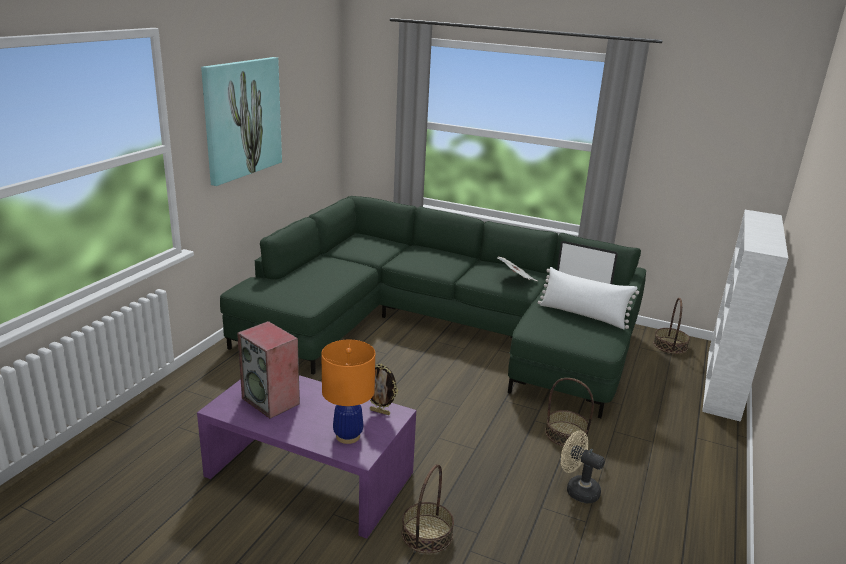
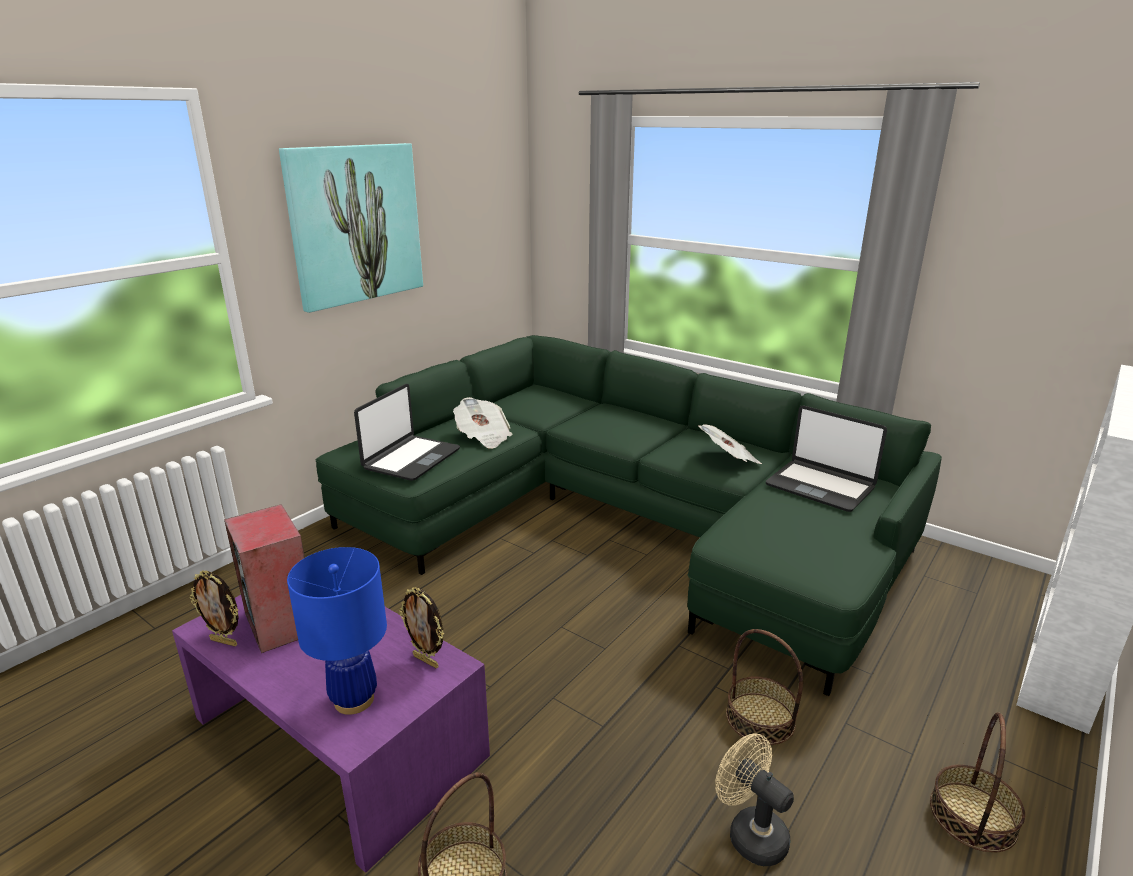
camera: 15 degrees right, 0 degrees up
orange table lamp [321,340,375,444] -> blue table lamp [287,547,387,715]
white pillow [538,267,639,329] -> none
basket [653,298,690,354] -> basket moved to [930,712,1025,853]
none -> picture frame [190,570,238,646]
none -> laptop [354,384,460,481]
none -> newspaper [453,397,512,449]

